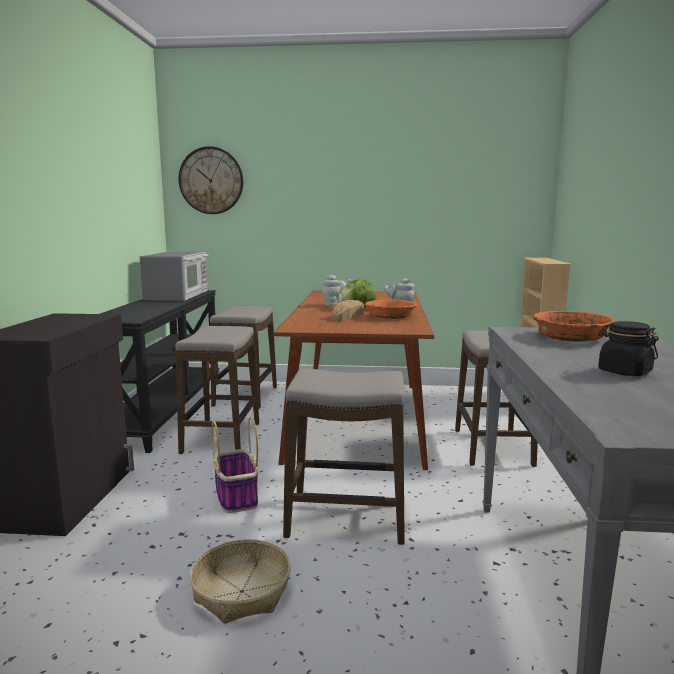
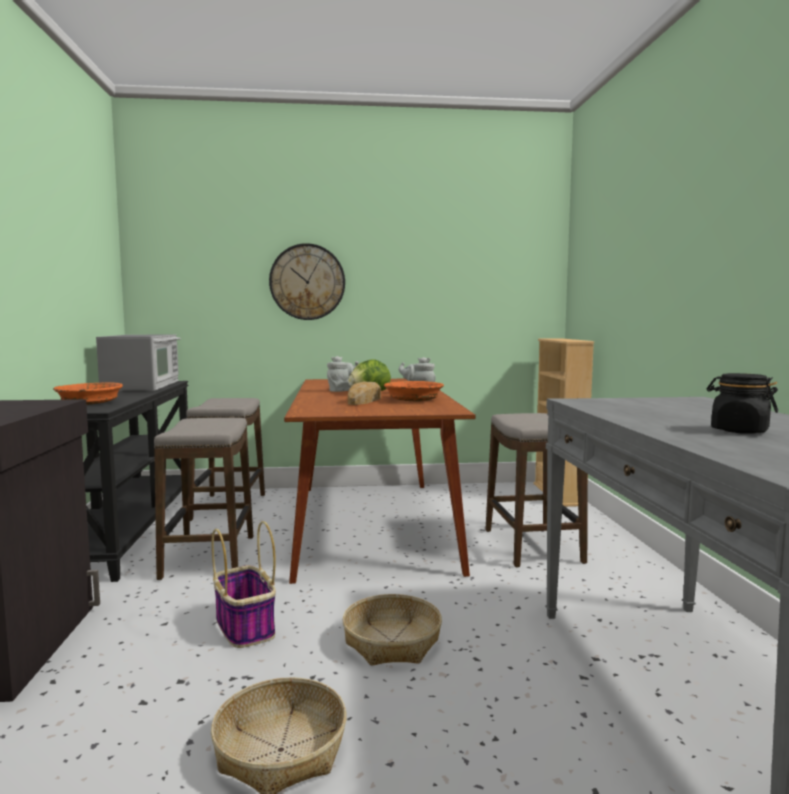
camera: 10 degrees left, 5 degrees down
wall clock [178,146,243,214] -> wall clock moved to [269,243,345,320]
stool [283,368,405,545] -> basket [342,594,442,666]
orange bowl [533,311,616,342] -> orange bowl moved to [53,382,123,405]

